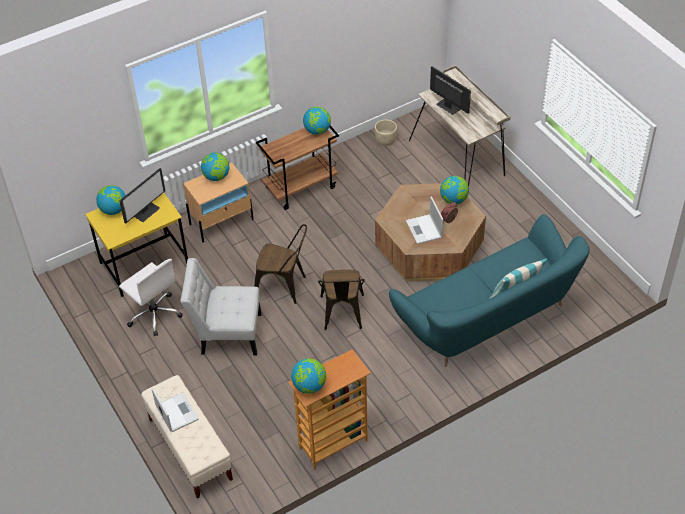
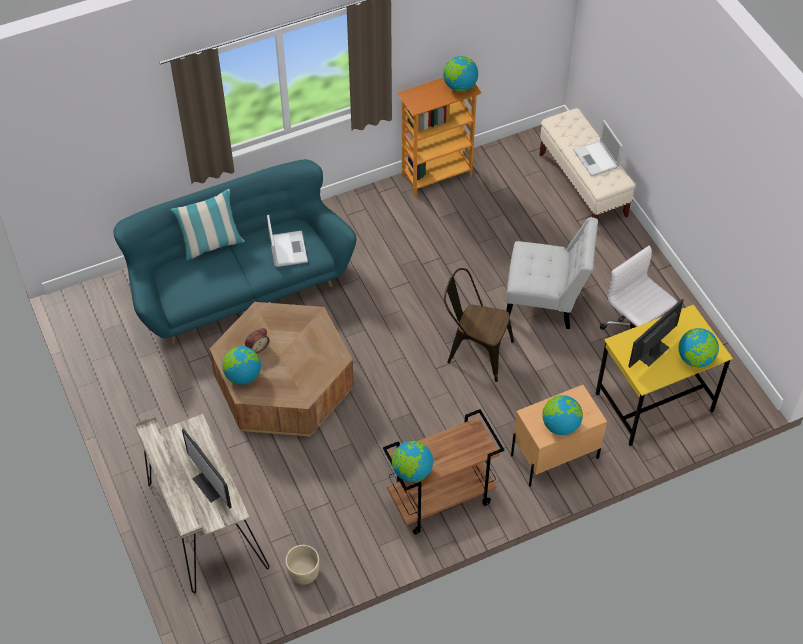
camera: 175 degrees left, 5 degrees up
brown chair [318,270,365,330] -> none
laptop [406,197,444,244] -> laptop moved to [267,215,308,267]

